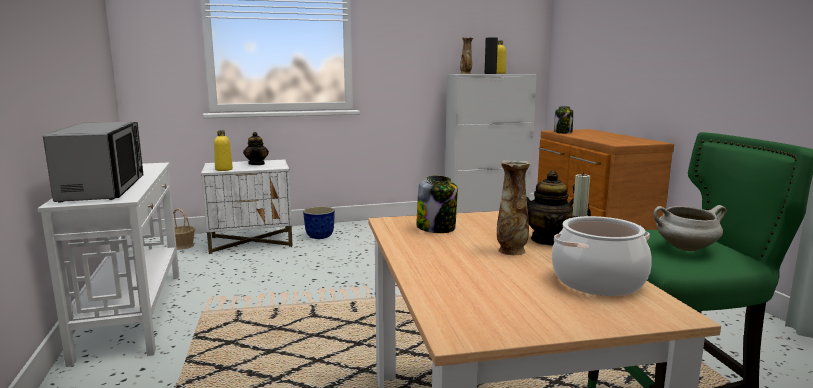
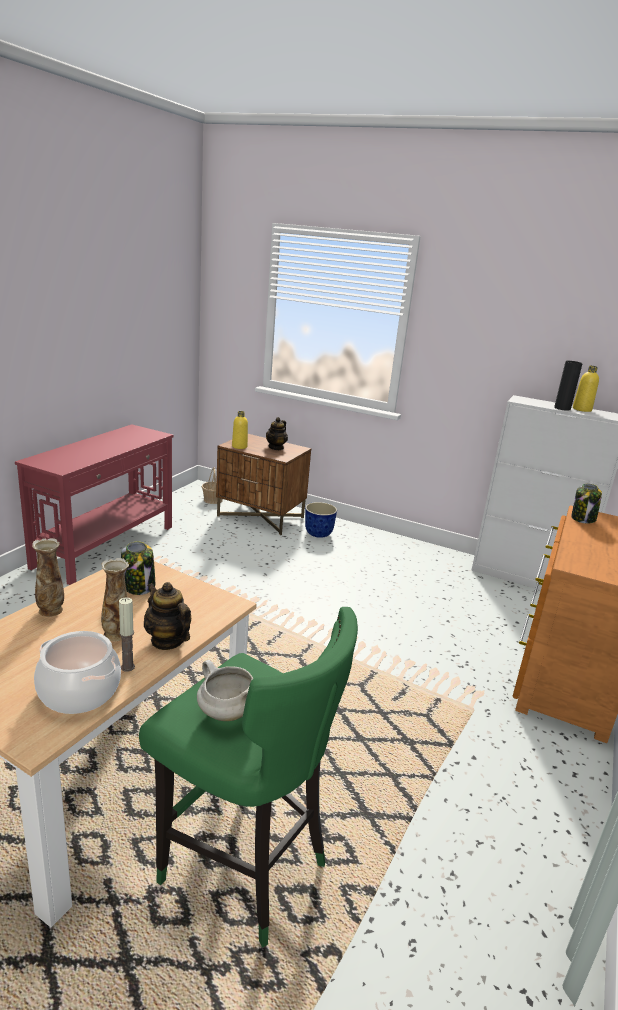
camera: 40 degrees right, 10 degrees up
white console table [37,162,179,367] -> red console table [15,424,173,585]
microwave [43,122,144,203] -> none
white nightstand [201,159,293,254] -> brown nightstand [216,434,311,535]
vase [460,37,473,74] -> vase moved to [32,538,64,617]

